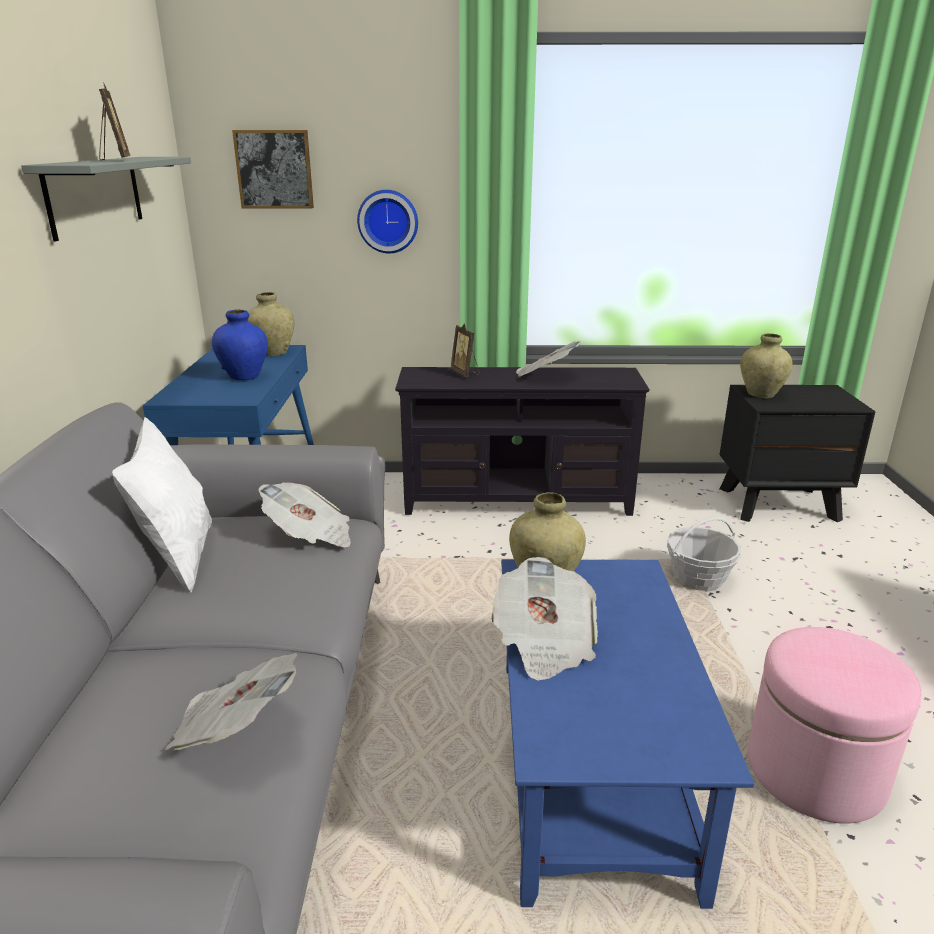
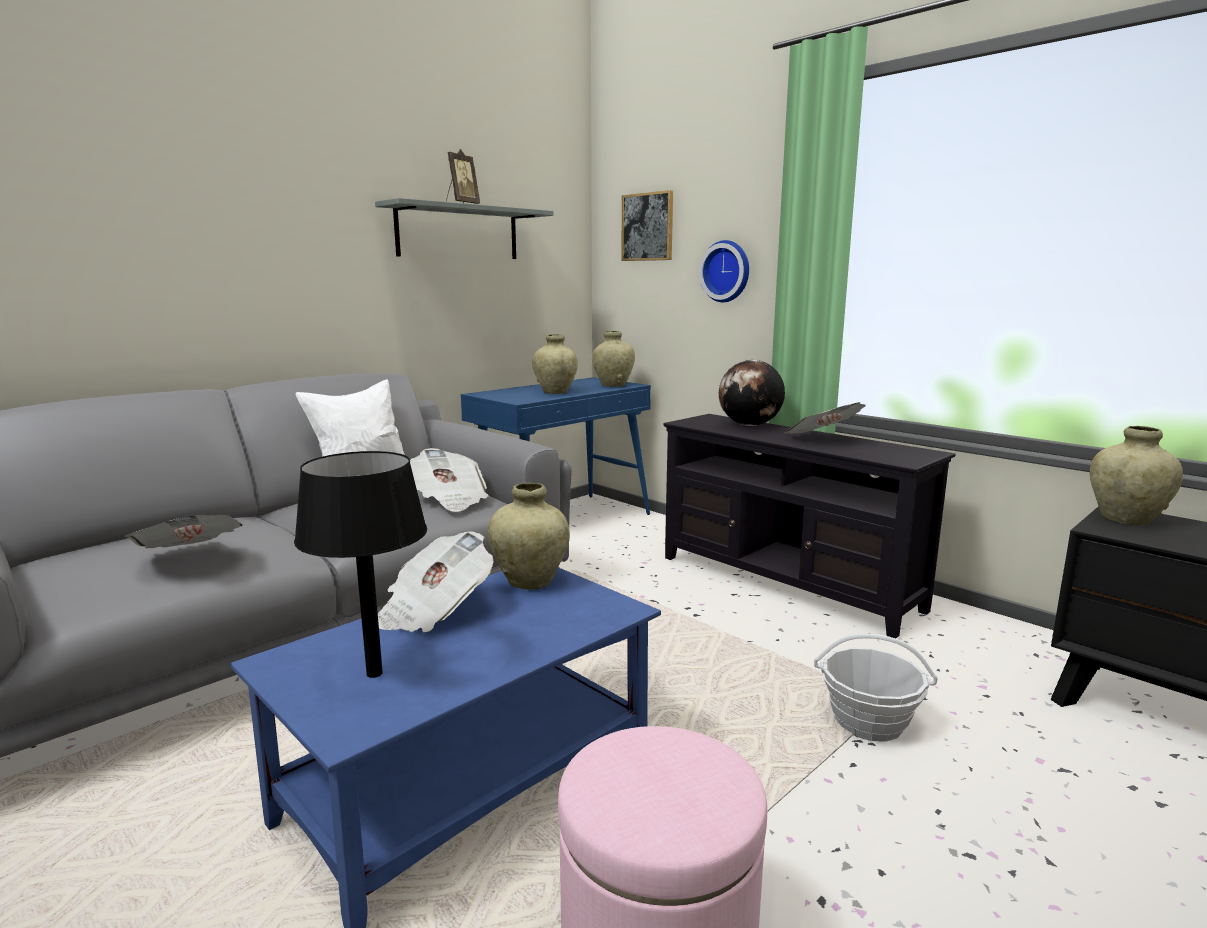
camera: 45 degrees right, 10 degrees down
blue vase [212,309,268,380] -> beige vase [532,334,578,394]
picture frame [451,324,480,377] -> globe [719,360,785,426]
none -> black table lamp [294,451,427,678]

